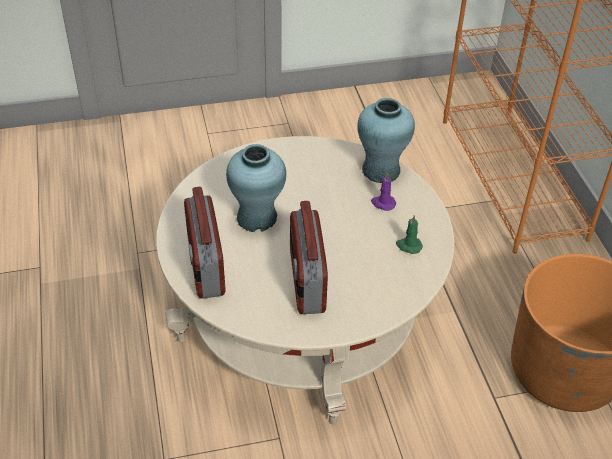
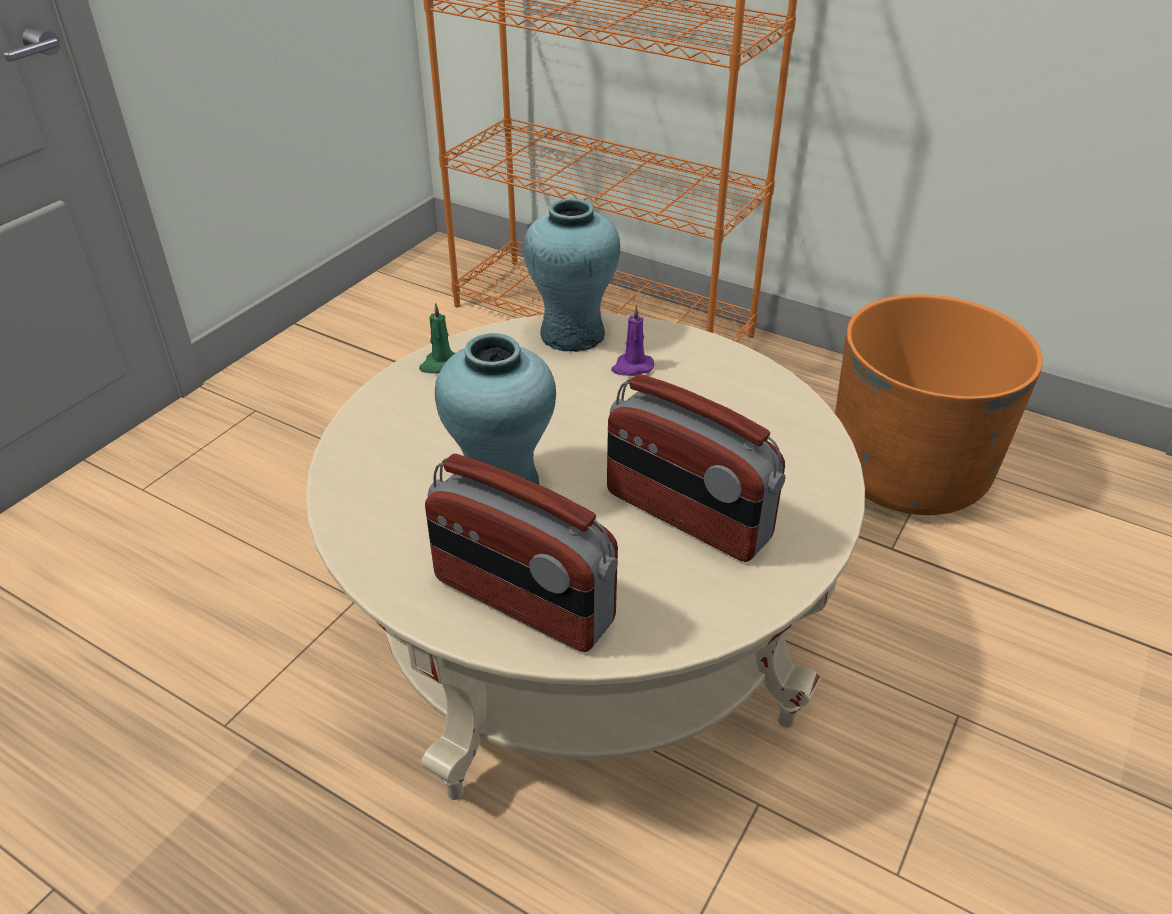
camera: 45 degrees left, 5 degrees down
green candle [396,215,423,254] -> green candle moved to [419,303,455,373]

